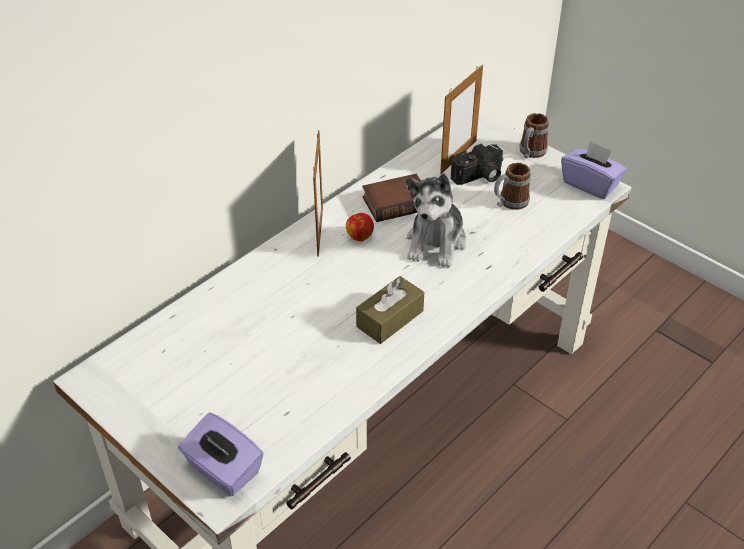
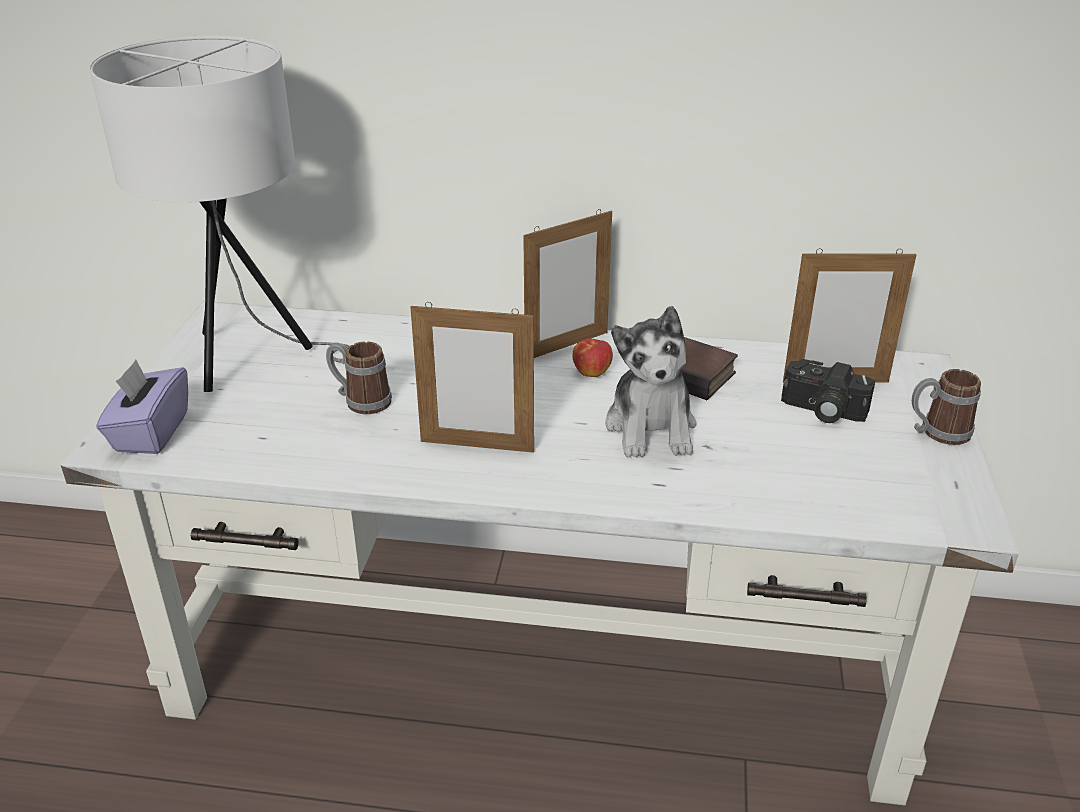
camera: 55 degrees right, 10 degrees down
brown tissue box [356,276,424,344] -> picture frame [410,302,534,453]
plush toy [406,173,467,268] -> plush toy turned 75 degrees counterclockwise [605,306,697,458]
mug [494,163,531,210] -> mug moved to [326,341,392,414]
purple tissue box [561,141,627,199] -> none
none -> white table lamp [89,36,350,392]

